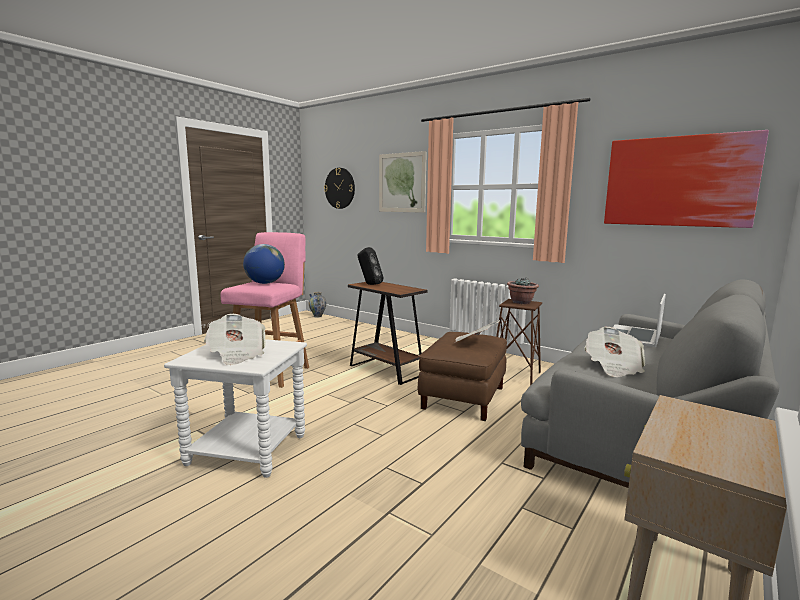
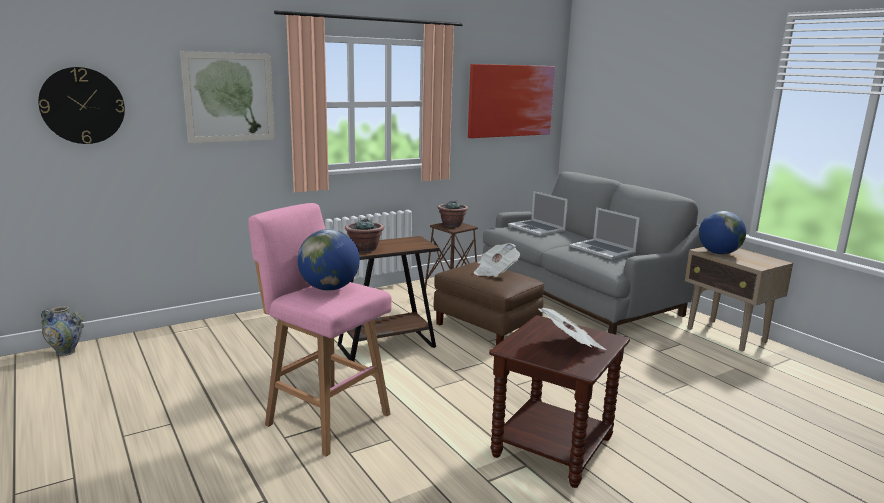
camera: 70 degrees left, 5 degrees up
white side table [164,339,307,478] -> brown side table [489,315,630,488]
black speaker [357,247,384,285] -> potted plant [345,218,384,253]
newspaper [585,327,645,377] -> laptop [570,207,640,259]
none -> globe [699,211,746,254]

